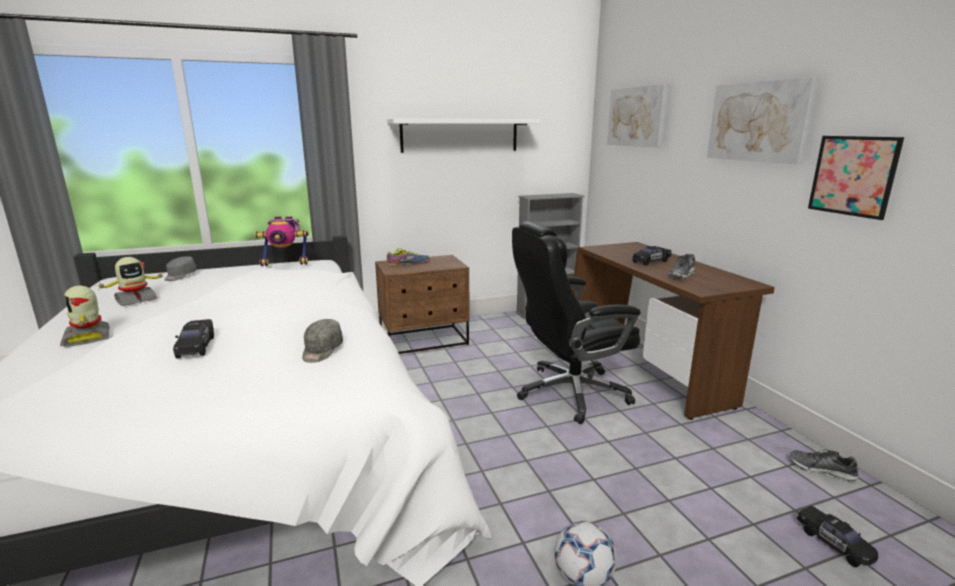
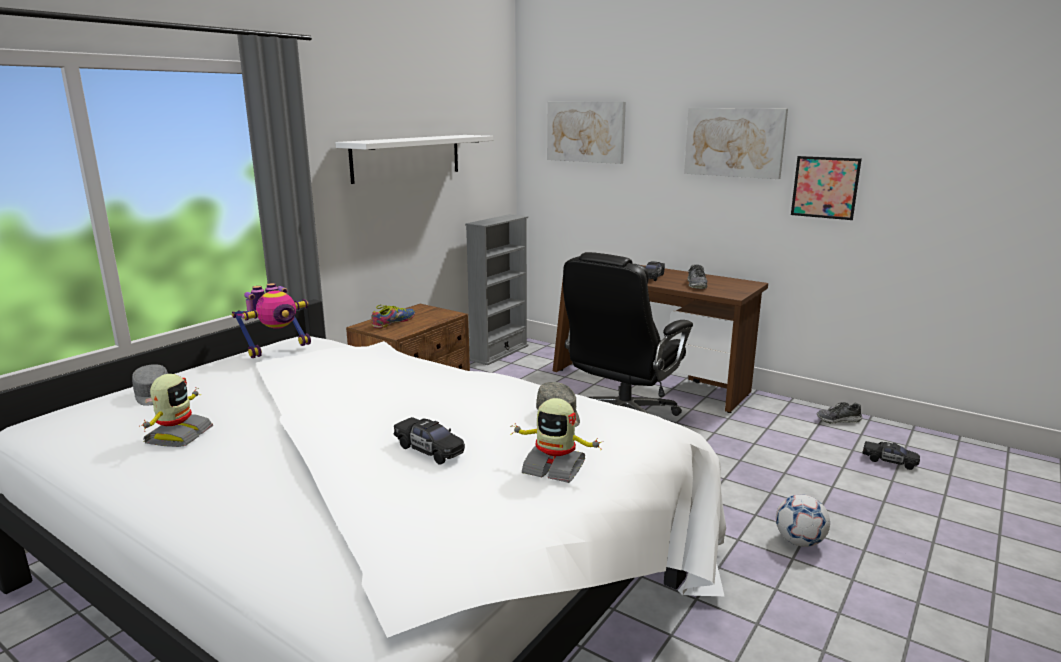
camera: 35 degrees left, 0 degrees up
toy robot [60,286,110,346] -> toy robot moved to [512,398,604,483]

